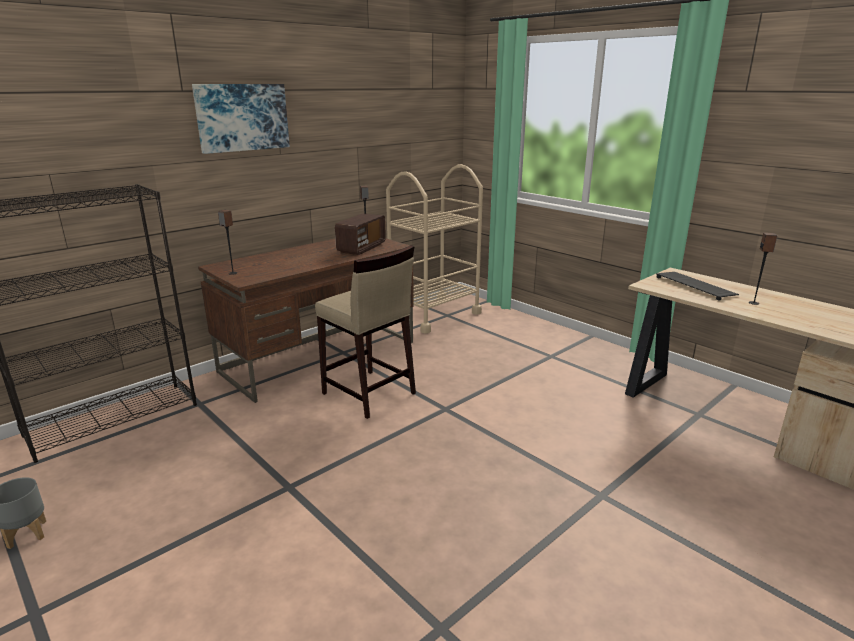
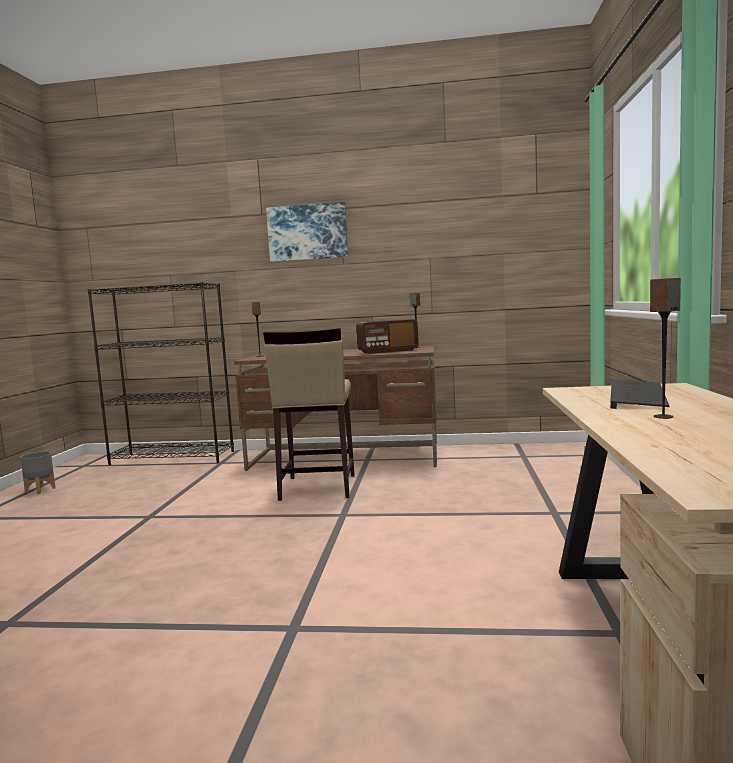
camera: 50 degrees right, 15 degrees down
beige cart [386,164,483,334] -> none

